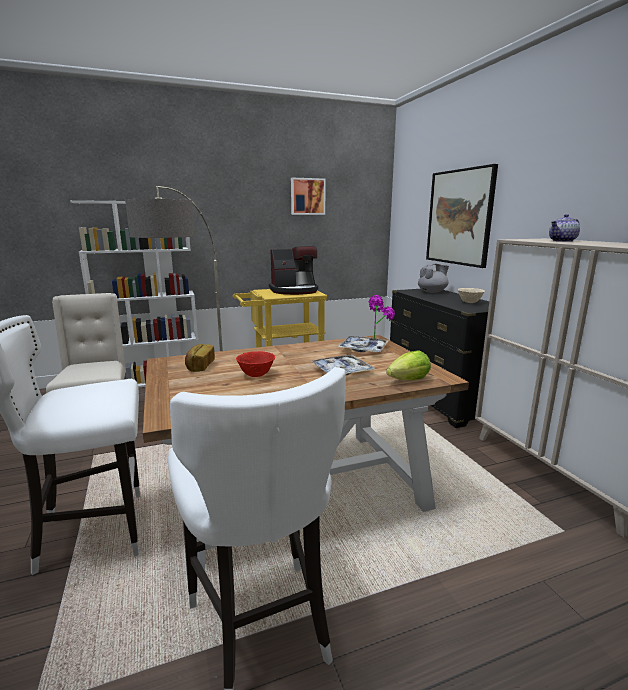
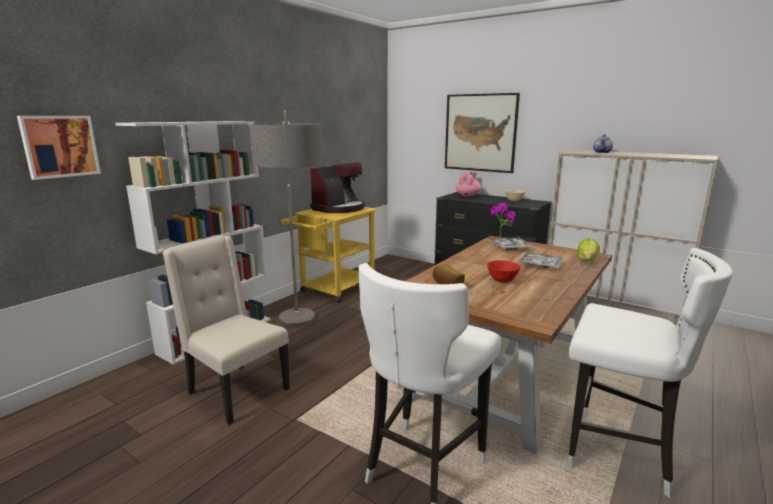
camera: 35 degrees left, 0 degrees up
picture [291,178,326,215] -> picture moved to [17,116,101,180]
grey teapot [418,263,449,293] -> pink teapot [456,172,481,197]

